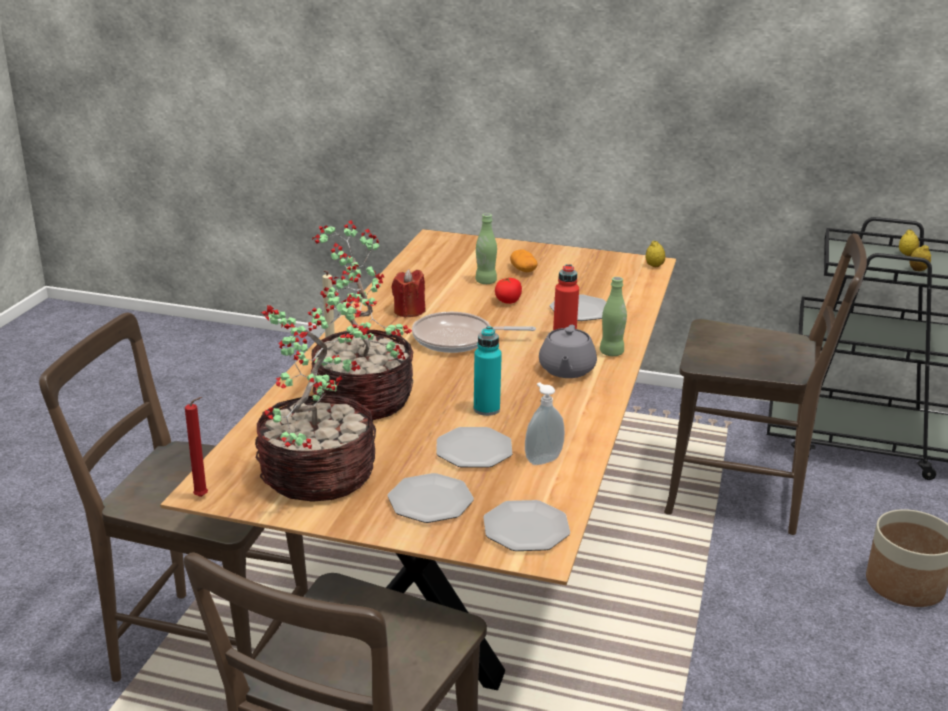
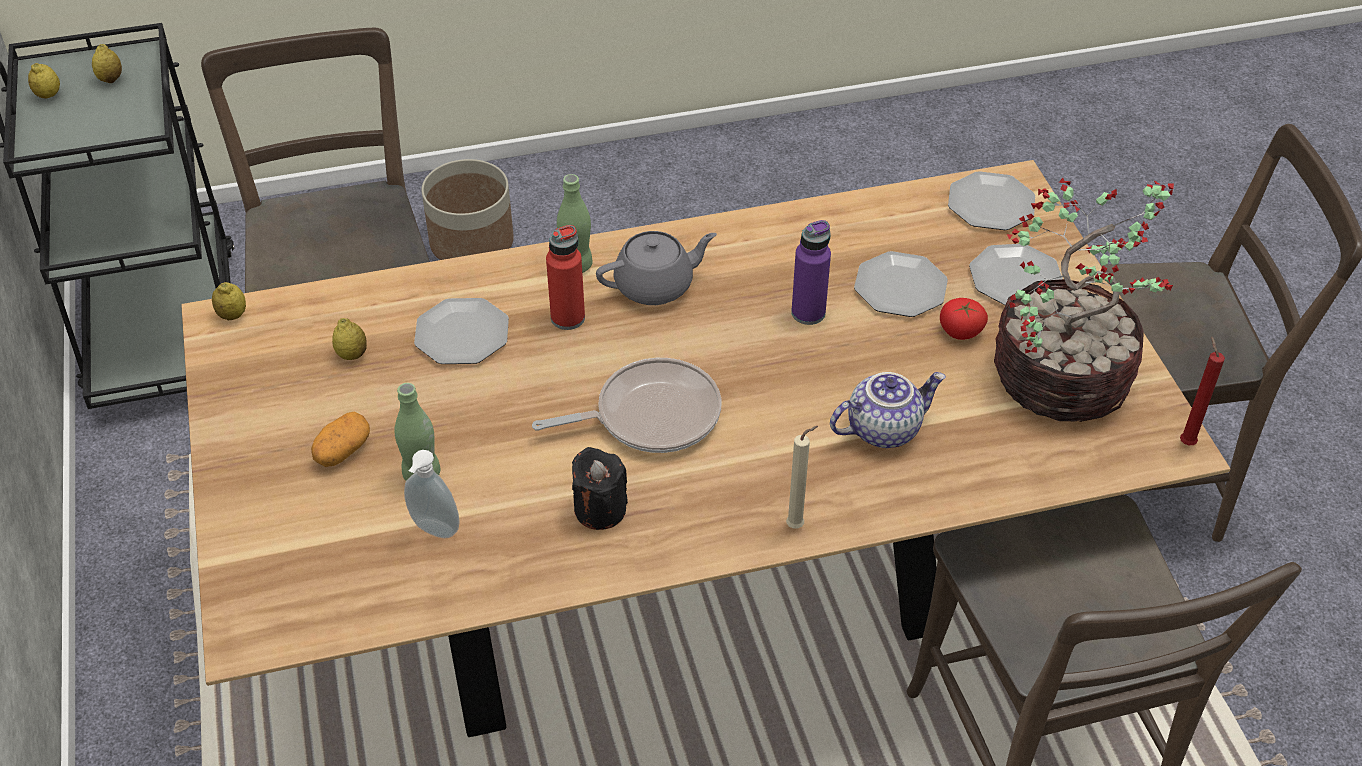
camera: 120 degrees left, 20 degrees up
potted plant [308,220,413,420] -> teapot [830,372,946,448]
red candle [392,269,426,318] -> black candle [572,447,628,530]
frying pan [412,312,536,353] -> frying pan turned 75 degrees counterclockwise [532,358,721,453]
turquoise bottle [474,326,502,416] -> purple bottle [791,220,831,325]
tomato [495,277,522,304] -> tomato moved to [940,298,988,340]
soap dispenser [525,382,565,465] -> soap dispenser moved to [404,450,460,538]
none -> lemon [332,318,367,360]

